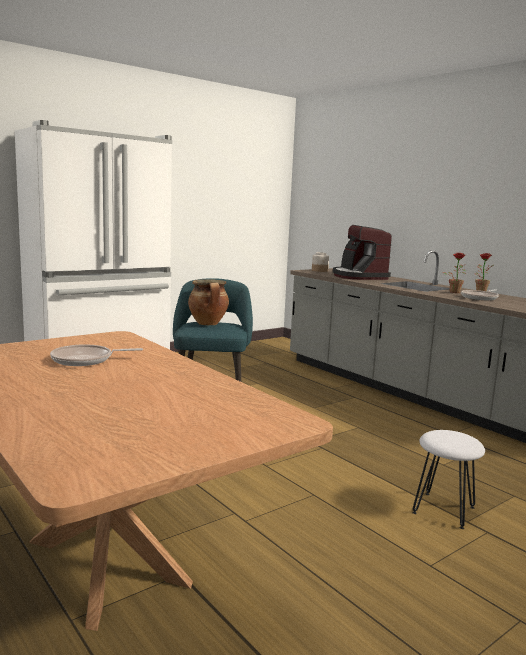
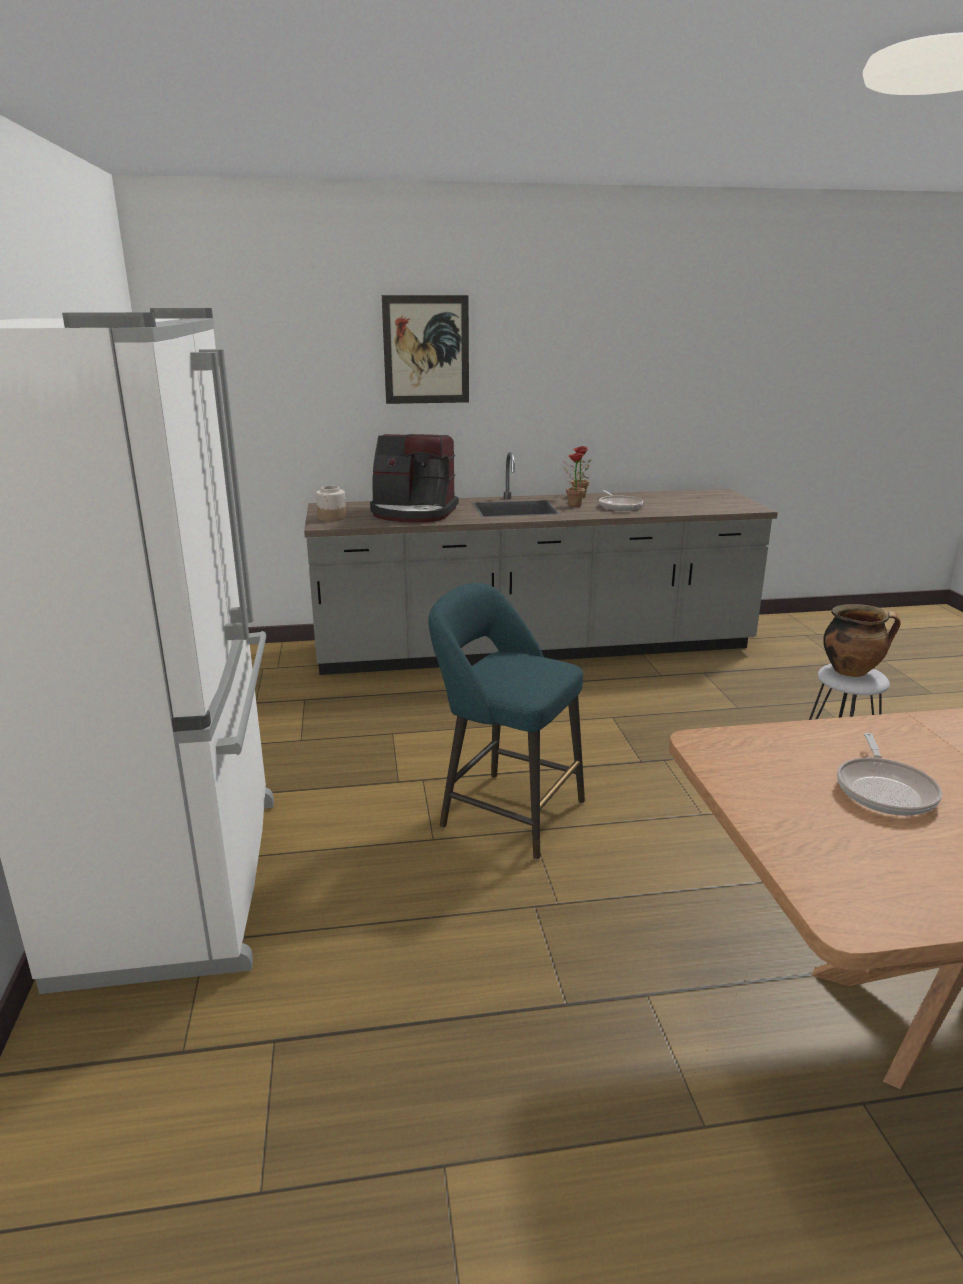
camera: 60 degrees left, 10 degrees up
cooking pot [188,279,229,325] -> cooking pot moved to [823,604,901,677]
none -> picture [382,295,469,404]

